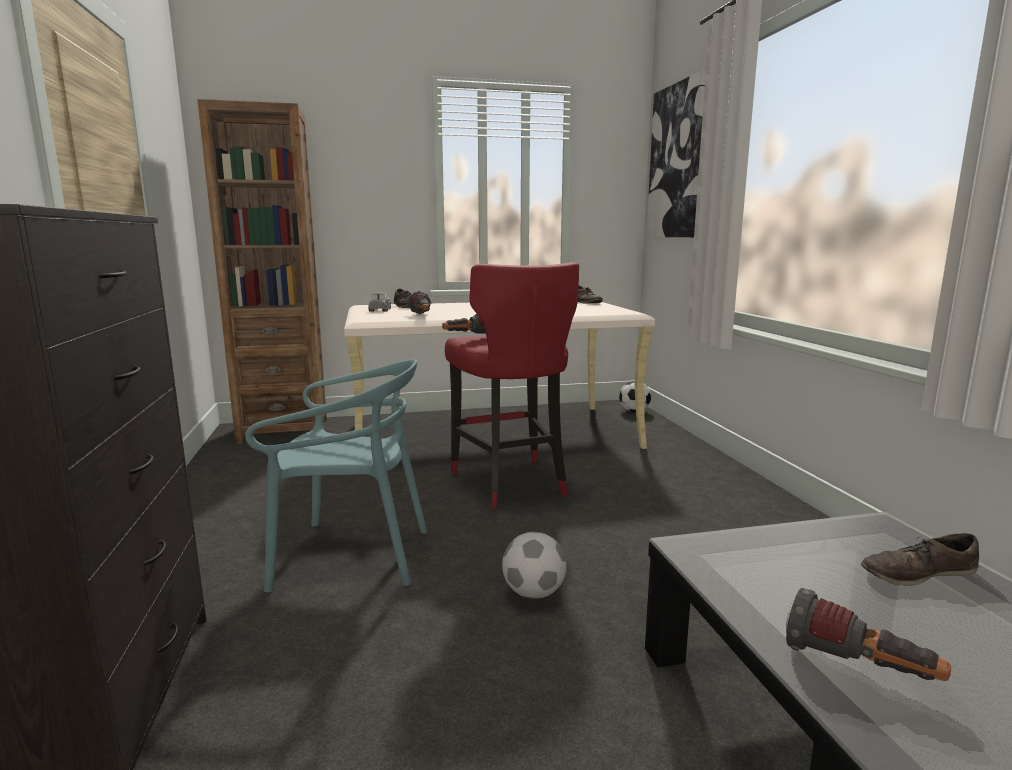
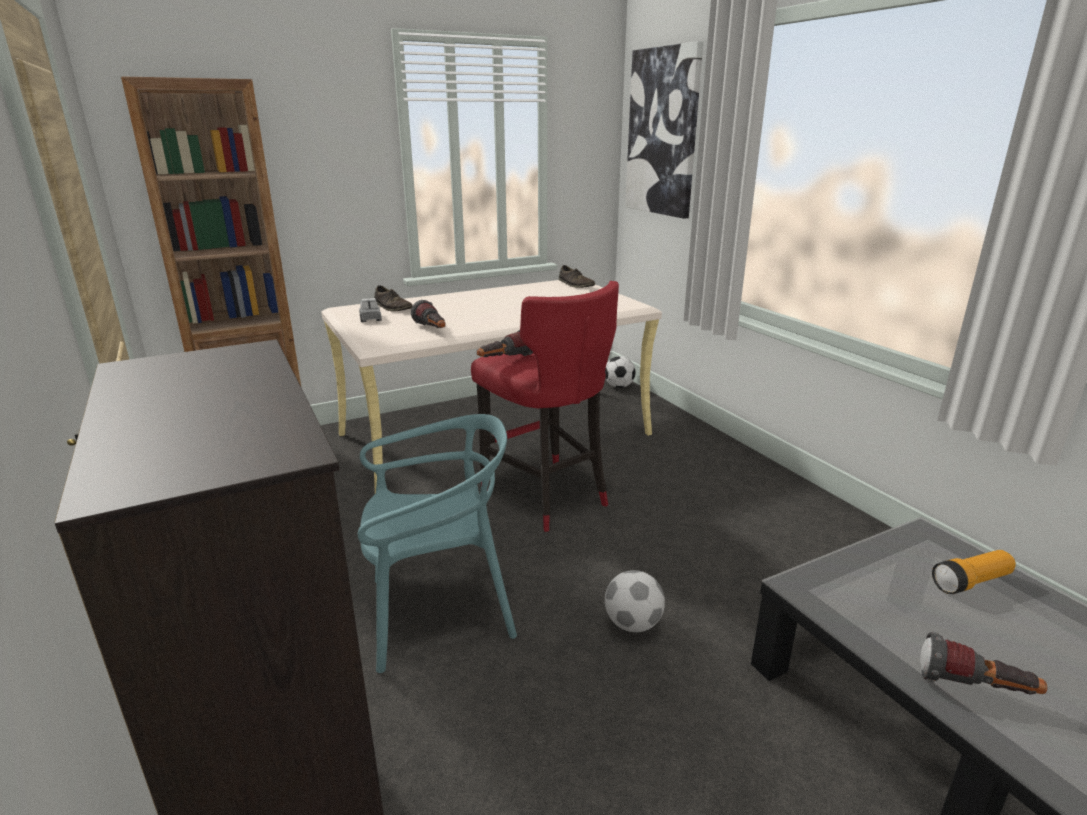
camera: 15 degrees left, 10 degrees up
brown shoe [861,533,979,586] -> flashlight [932,550,1016,594]

